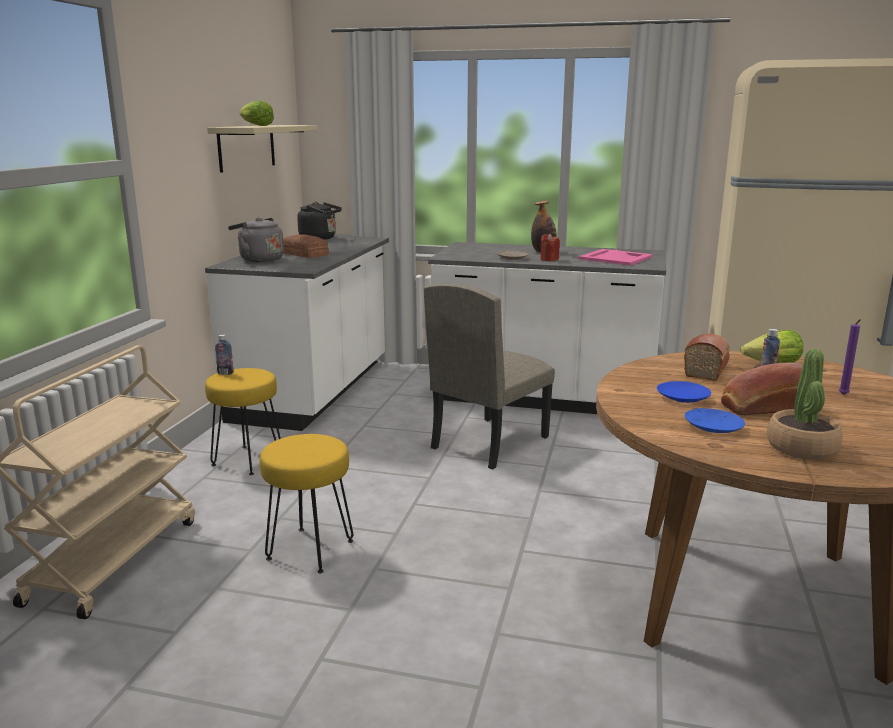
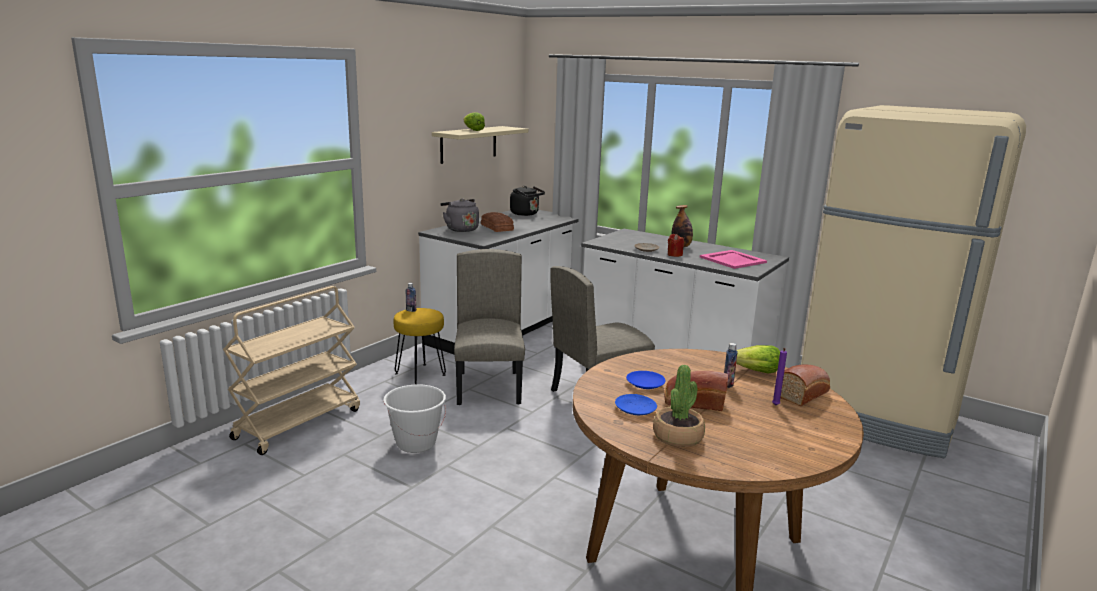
camera: 20 degrees right, 0 degrees up
yellow stool [260,434,353,573] -> white bucket [383,384,446,453]
bread [684,334,730,381] -> bread moved to [780,364,830,406]
none -> beige chair [454,249,525,405]

